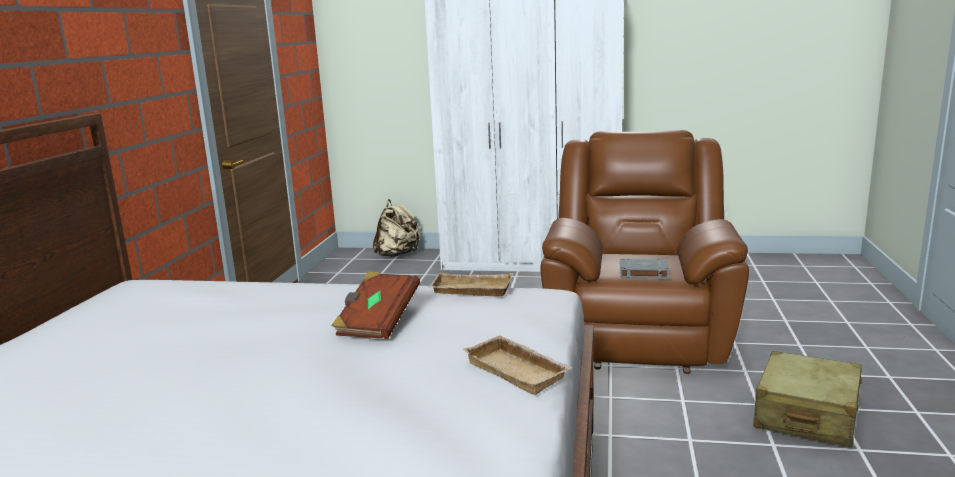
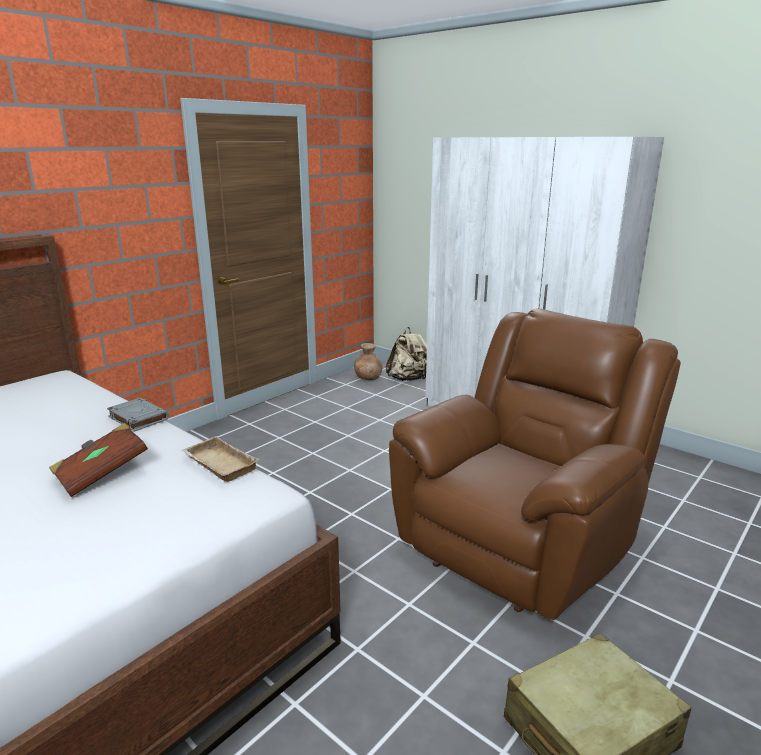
camera: 30 degrees right, 5 degrees up
beige tray [462,335,573,395] -> none
grey book [620,258,669,278] -> grey book moved to [107,398,169,432]
none -> brown vase [354,343,383,380]

